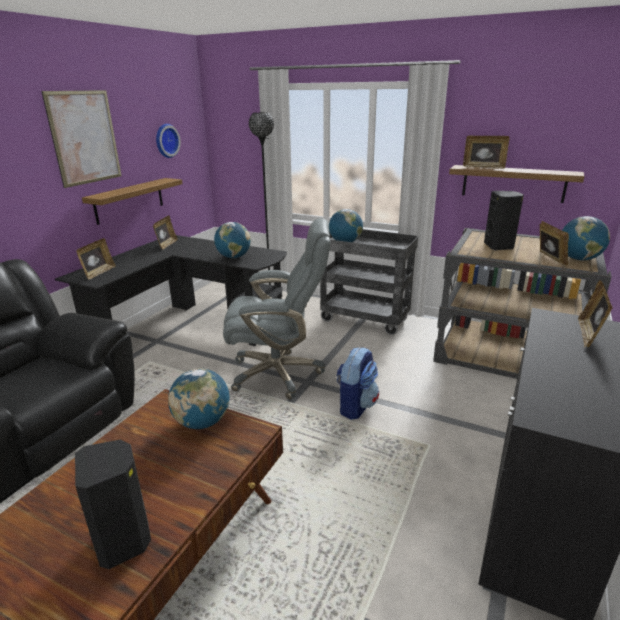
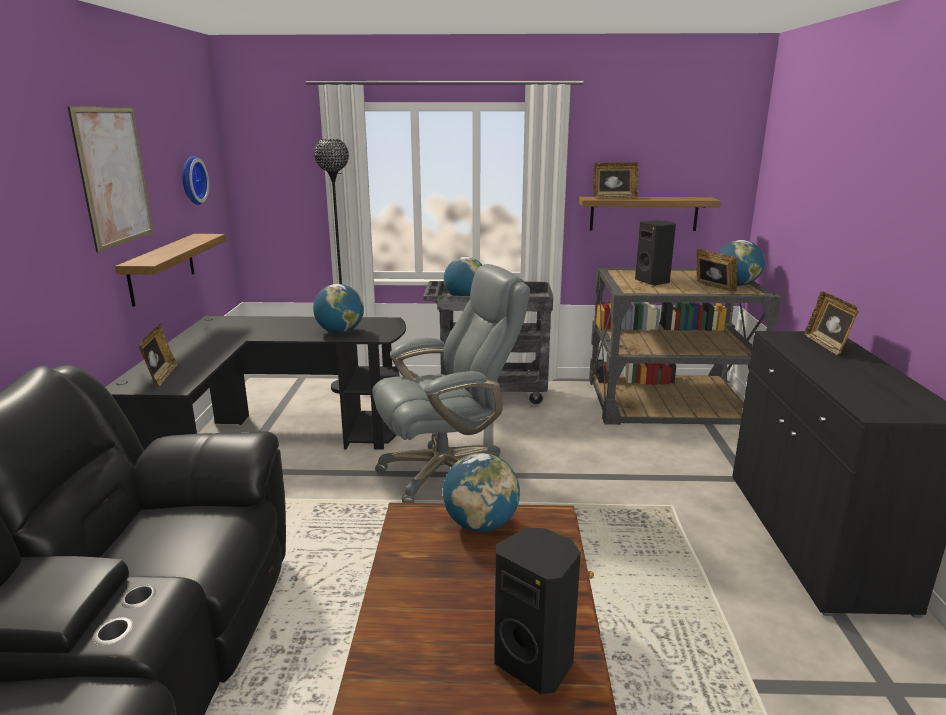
camera: 25 degrees left, 5 degrees down
picture frame [153,215,178,249] -> none
backpack [336,347,379,420] -> none

